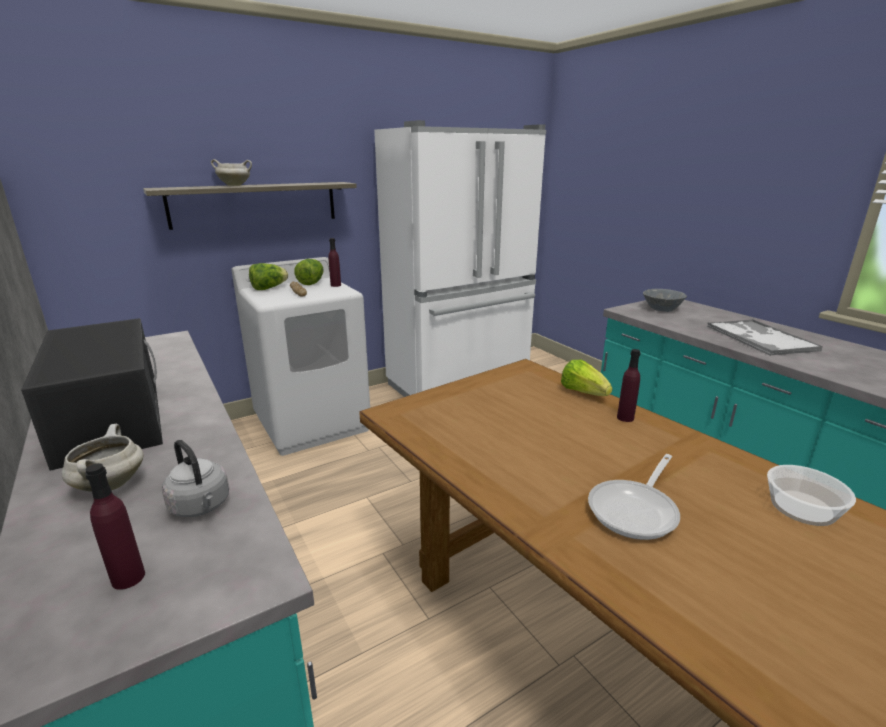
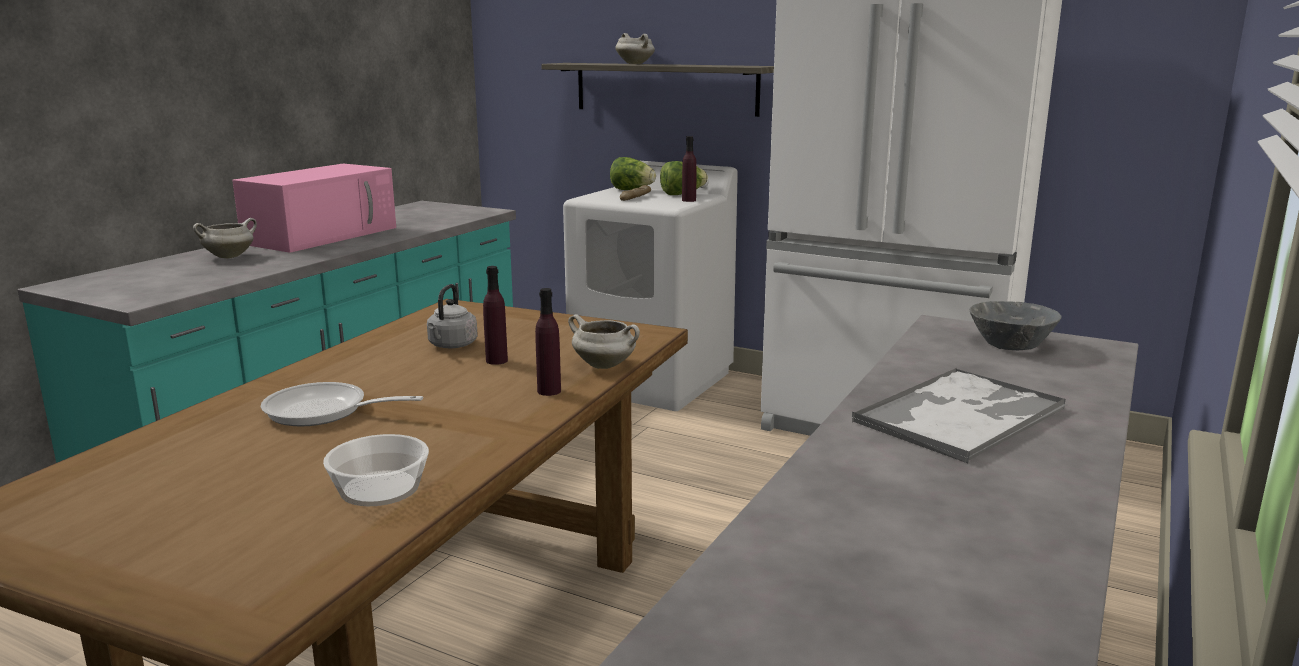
camera: 60 degrees right, 5 degrees down
black microwave [21,318,163,471] -> pink microwave [232,163,396,253]
purple bottle [85,463,145,590] -> purple bottle moved to [483,266,508,365]
grey kettle [162,440,229,517] -> grey kettle moved to [427,284,478,348]
lettuce [561,360,613,396] -> white cooking pot [568,314,640,369]

